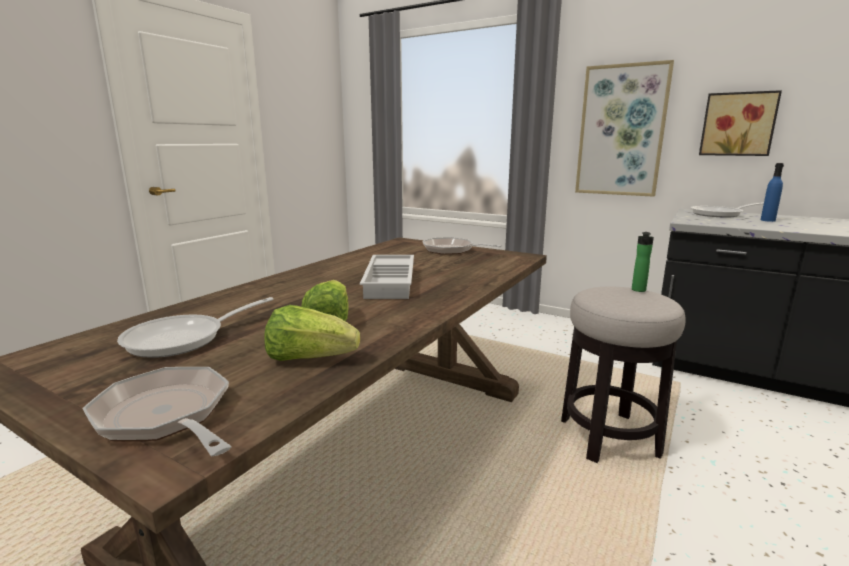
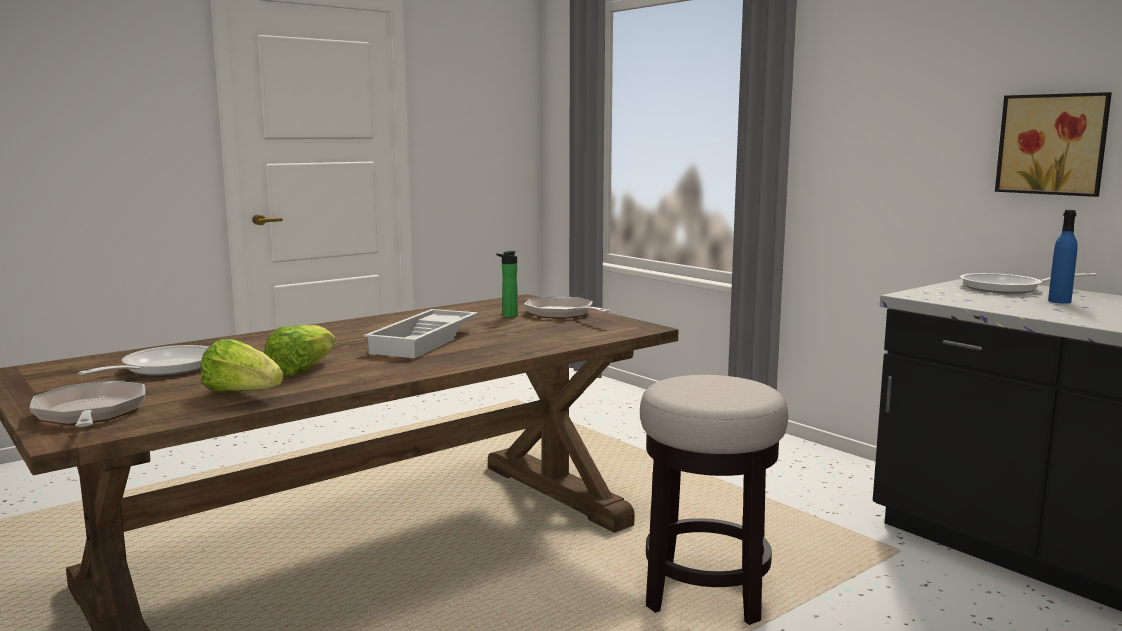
camera: 20 degrees right, 5 degrees down
frying pan [117,297,274,358] -> frying pan turned 135 degrees clockwise [78,345,208,376]
picture [575,60,674,197] -> none
bottle [632,232,654,292] -> bottle moved to [496,251,518,318]

